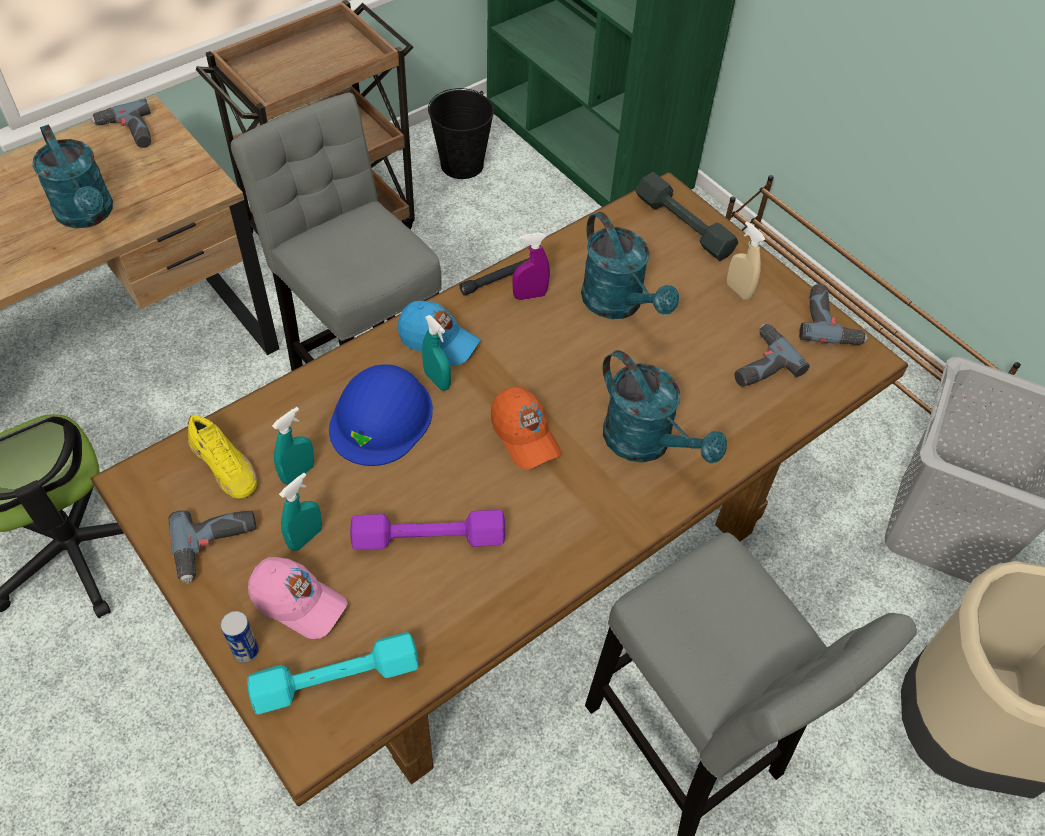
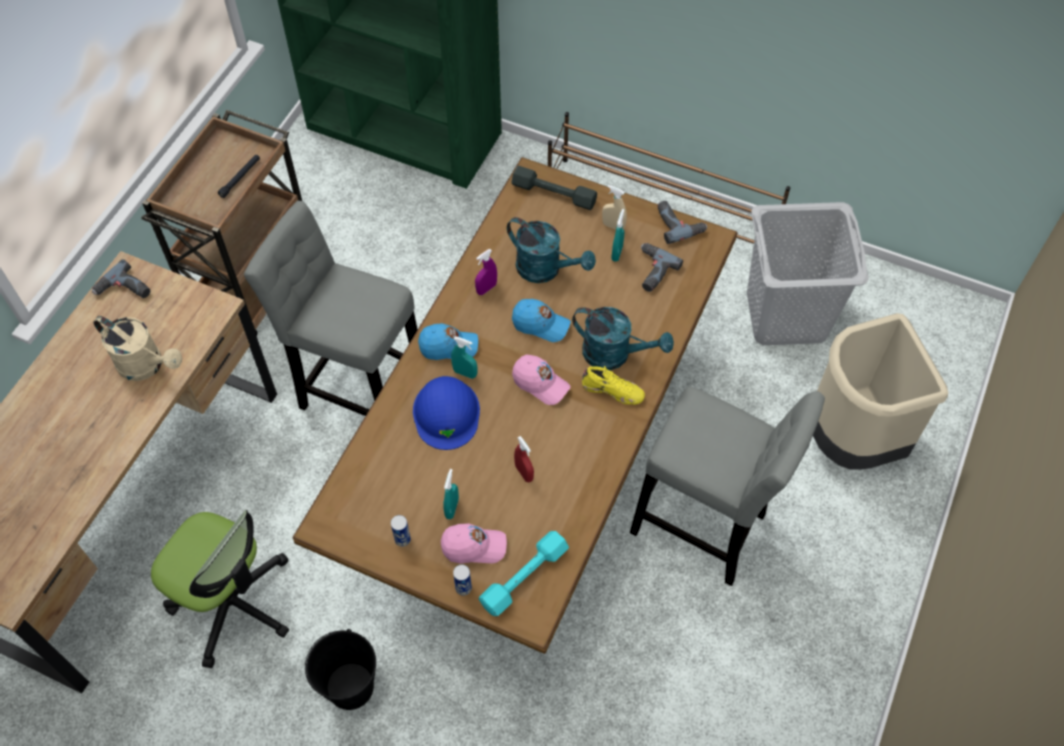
camera: 25 degrees left, 5 degrees up
turquoise watering can [32,125,113,228] -> beige watering can [93,316,183,381]
power drill [168,510,256,583] -> can [391,515,411,547]
yellow shoe [188,415,257,498] -> yellow shoe moved to [582,366,645,405]
turquoise spray bottle [272,407,314,485] -> turquoise spray bottle moved to [612,209,624,262]
purple dumbbell [350,510,505,550] -> red spray bottle [514,436,534,482]
black bucket [428,88,494,179] -> black bucket moved to [305,629,376,710]
black flashlight [459,258,530,296] -> black flashlight moved to [218,155,260,198]
orange cap [491,387,561,469] -> pink cap [512,354,571,405]
none -> blue cap [512,299,571,342]

